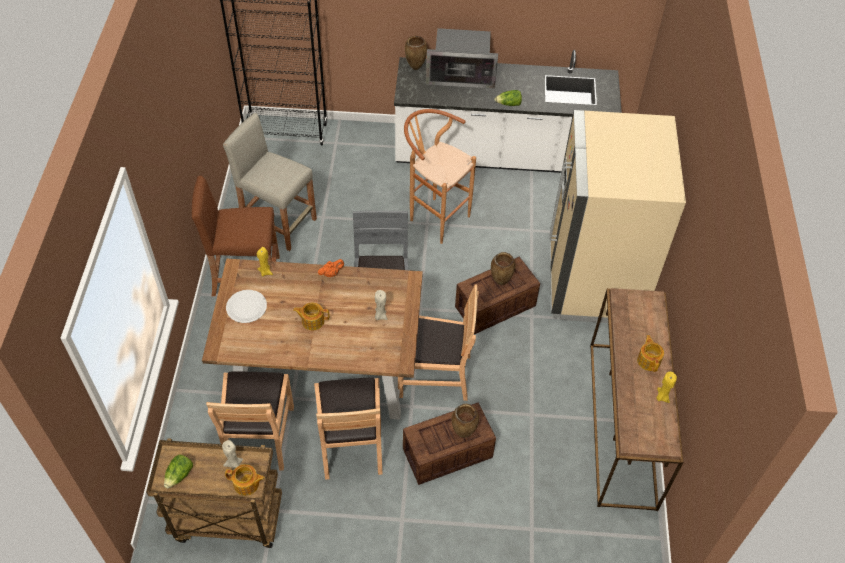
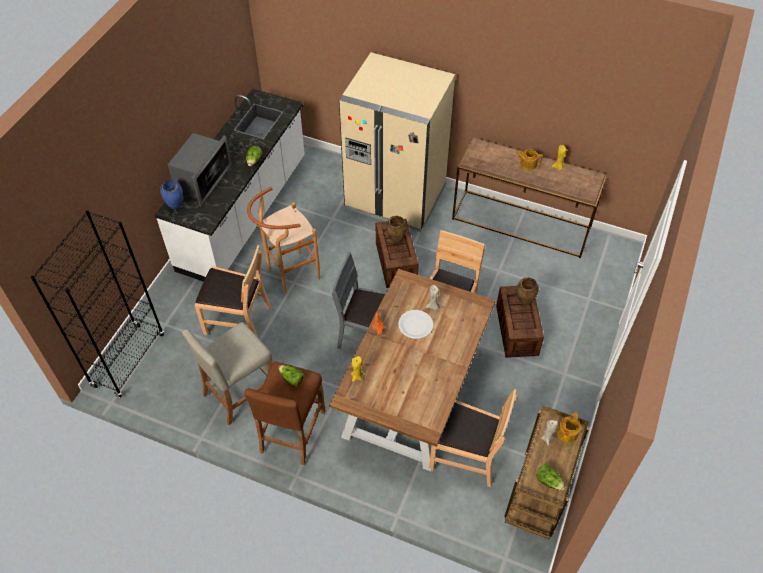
camera: 70 degrees left, 0 degrees up
white plate [226,290,267,323] -> white plate moved to [398,310,433,339]
teapot [293,303,330,330] -> none
brown chair [314,377,382,480] -> brown chair moved to [195,245,271,337]
brown vase [405,36,427,70] -> blue vase [160,180,183,210]
none -> lettuce [279,365,304,386]

